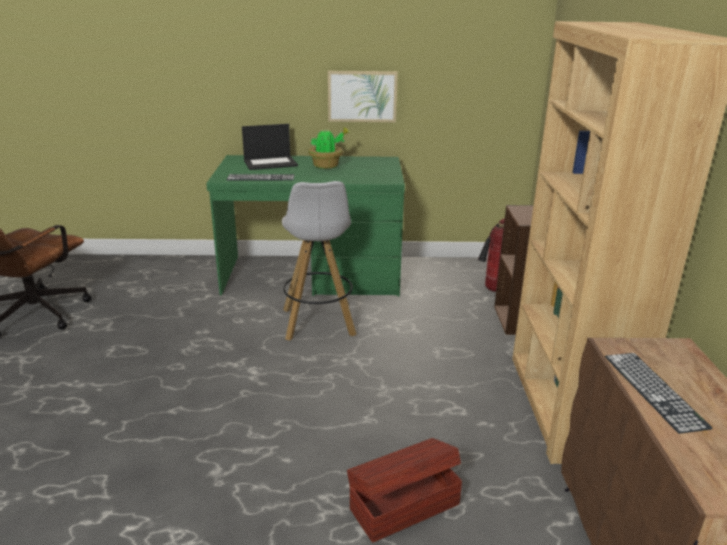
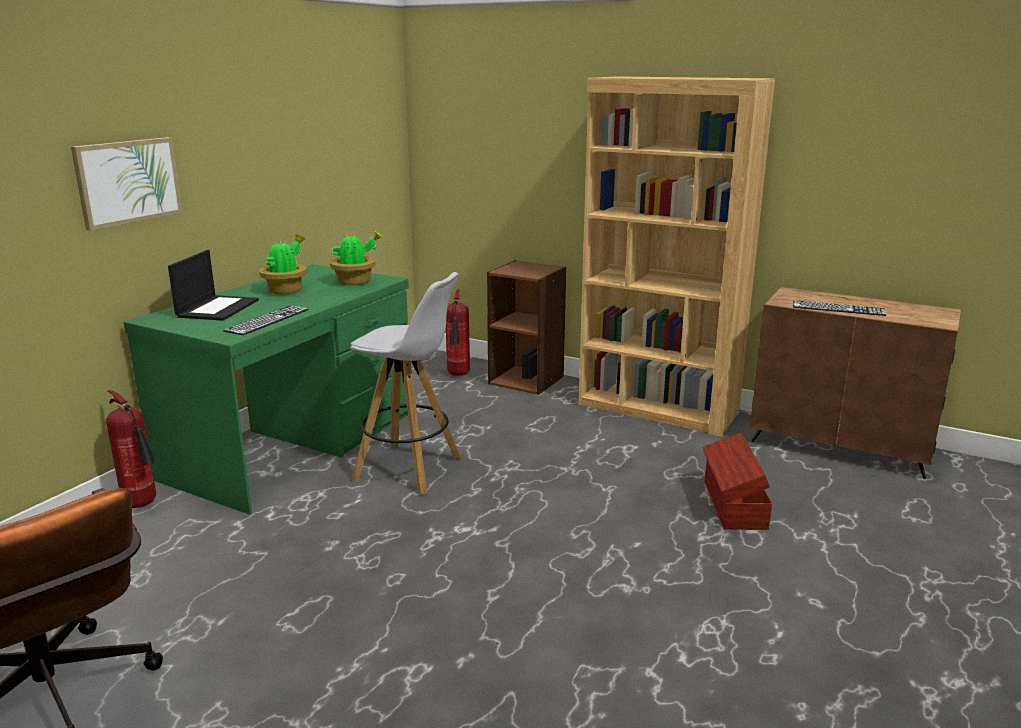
camera: 60 degrees left, 5 degrees down
picture [328,71,398,122] -> picture moved to [71,137,183,231]
none -> fire extinguisher [106,390,156,508]
none -> potted plant [330,231,384,285]

